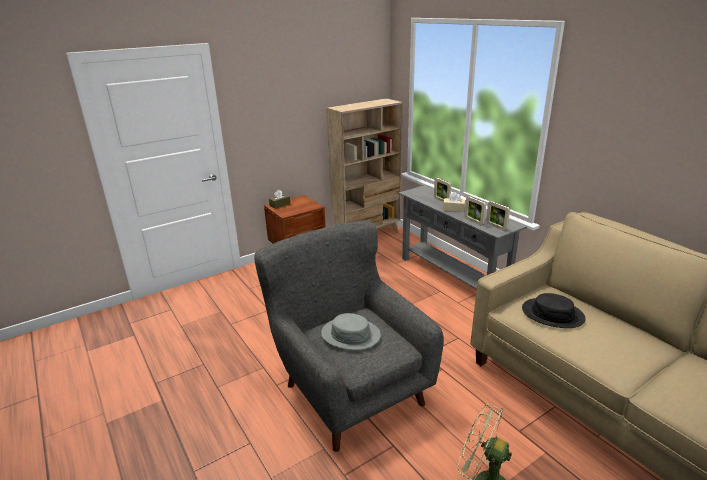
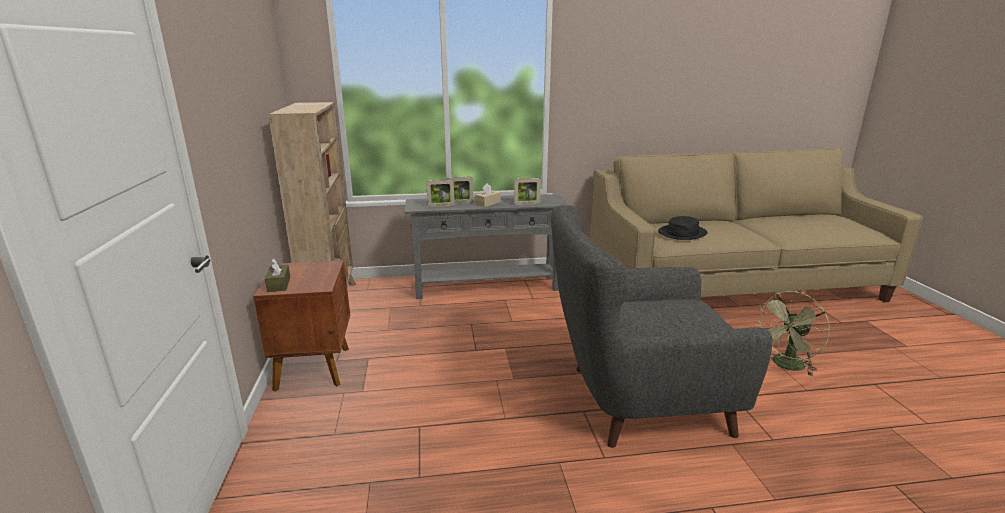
camera: 65 degrees left, 5 degrees down
grey hat [321,313,381,350] -> none
picture frame [486,201,510,231] -> picture frame moved to [426,179,454,207]

